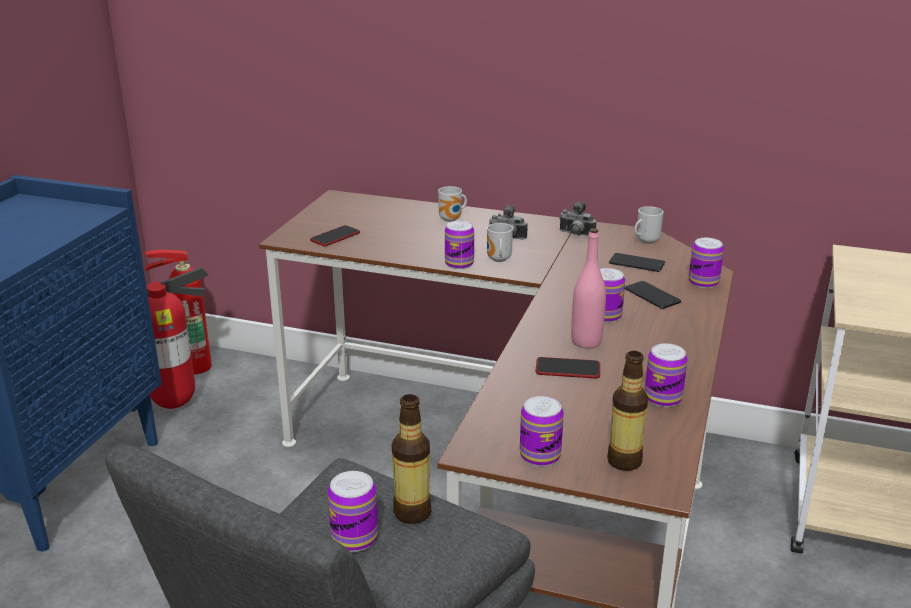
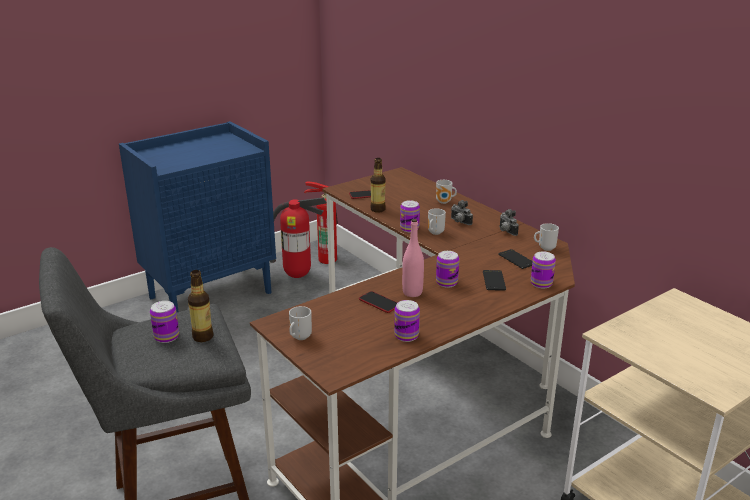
camera: 35 degrees right, 0 degrees up
can [520,396,564,466] -> mug [289,306,312,340]
bottle [607,351,648,471] -> bottle moved to [370,158,386,213]

